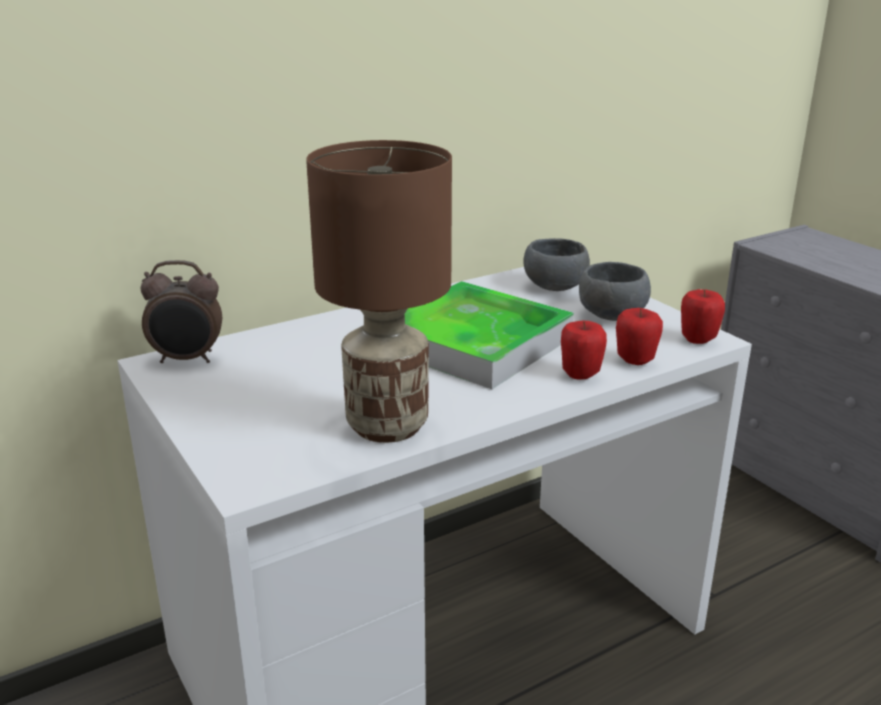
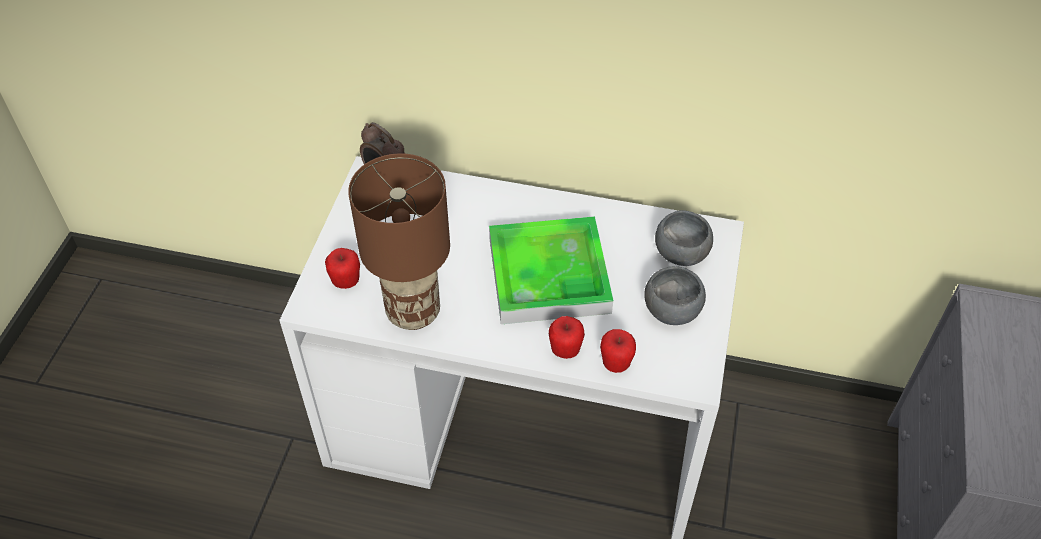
camera: 45 degrees right, 25 degrees up
apple [681,289,725,344] -> apple moved to [325,248,360,289]

